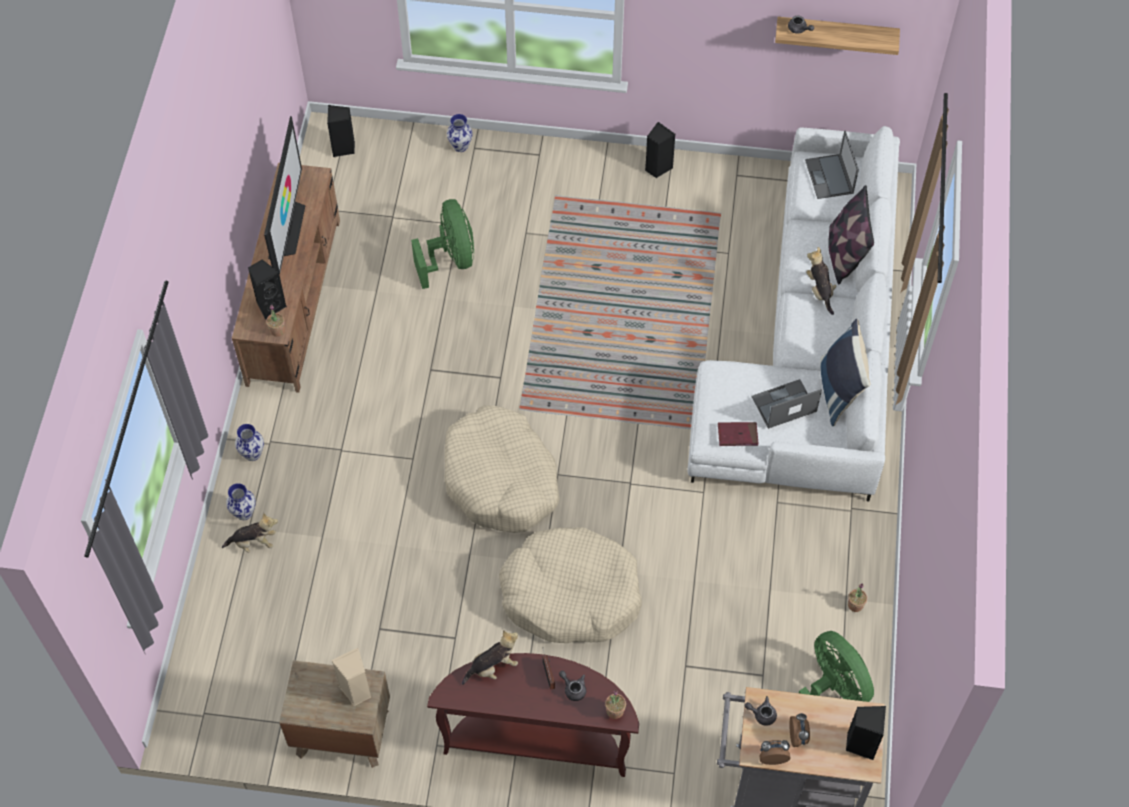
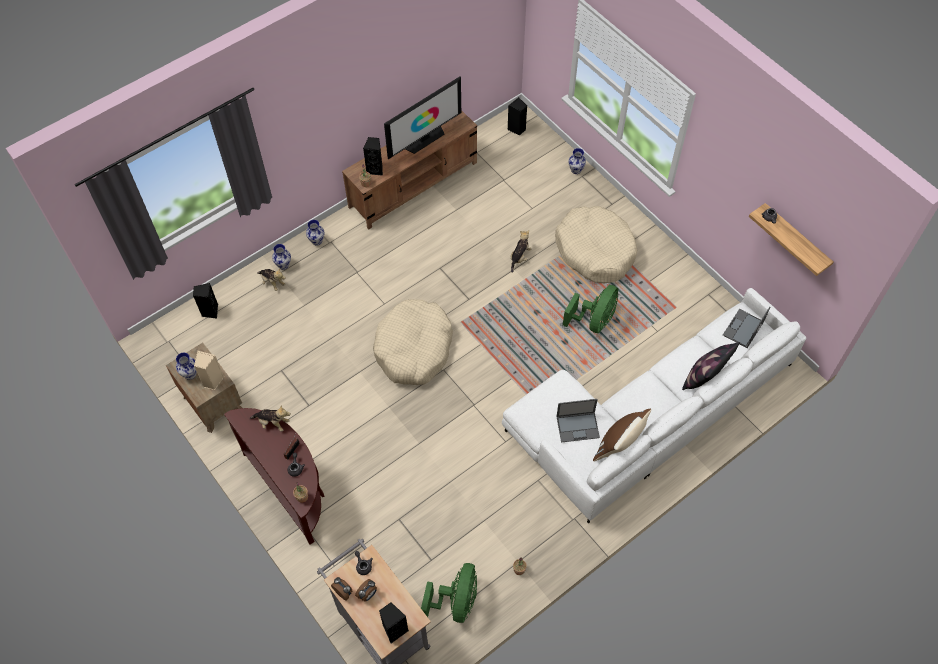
camera: 45 degrees right, 0 degrees up
green fan [411,199,474,289] -> green fan moved to [563,285,618,333]
beige dog bed [499,527,642,643] -> beige dog bed moved to [555,206,637,283]
black speaker [645,122,676,178] -> black speaker moved to [193,283,218,319]
red book [718,422,759,446] -> none
laptop [751,379,822,429] -> laptop turned 150 degrees clockwise [556,399,600,443]
plush toy [806,247,837,315] -> plush toy moved to [511,230,531,273]
blue pillow [820,319,871,426] -> brown pillow [593,409,651,462]
none -> vase [176,353,197,380]

